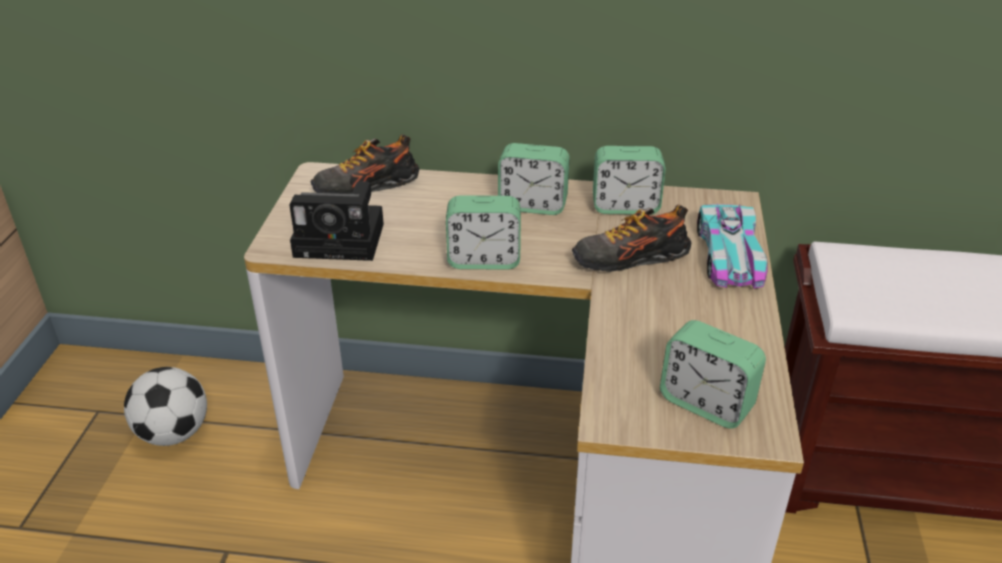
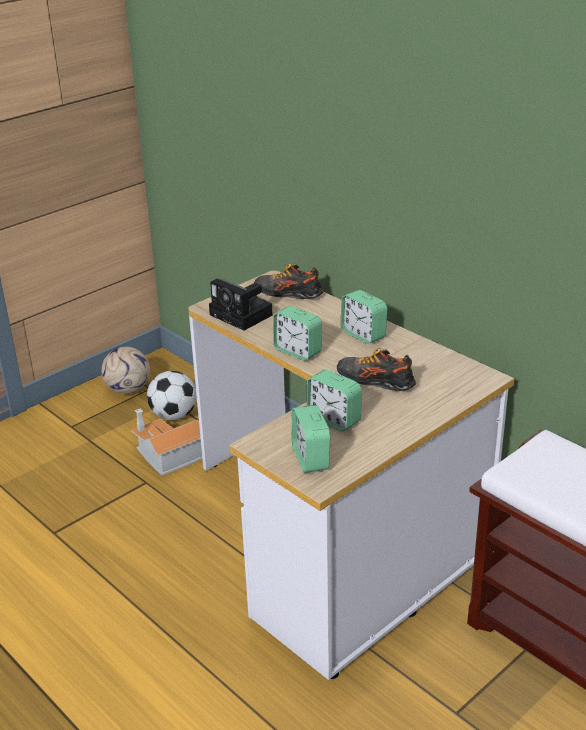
camera: 40 degrees right, 5 degrees down
alarm clock [593,146,665,215] -> alarm clock moved to [307,369,362,432]
toy car [697,203,768,289] -> none
none -> football [102,347,150,394]
none -> toy house [131,409,202,476]

